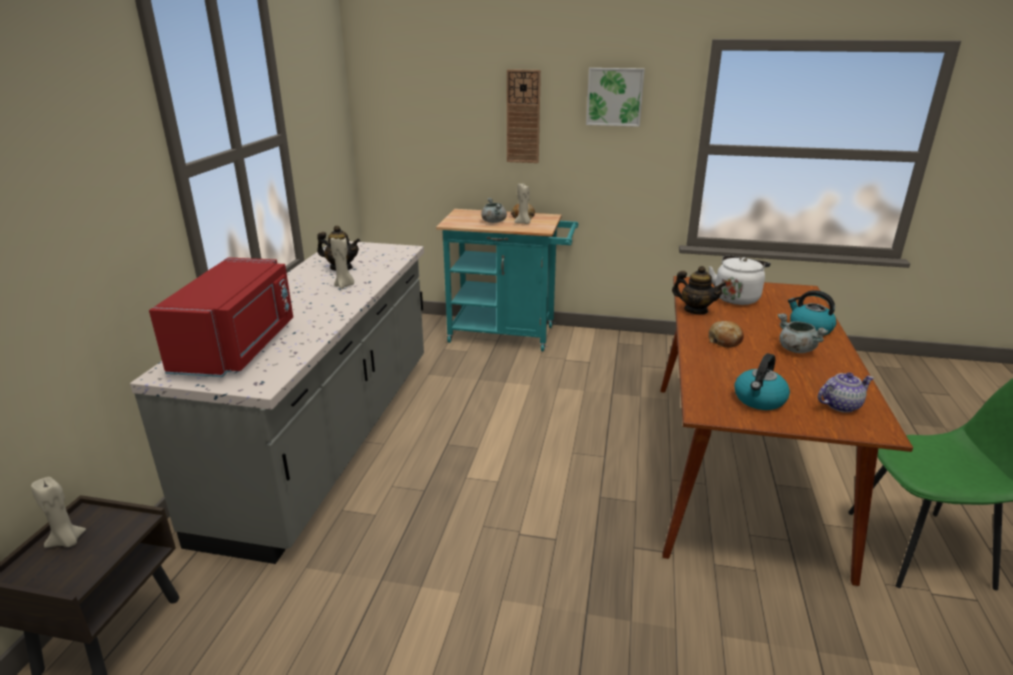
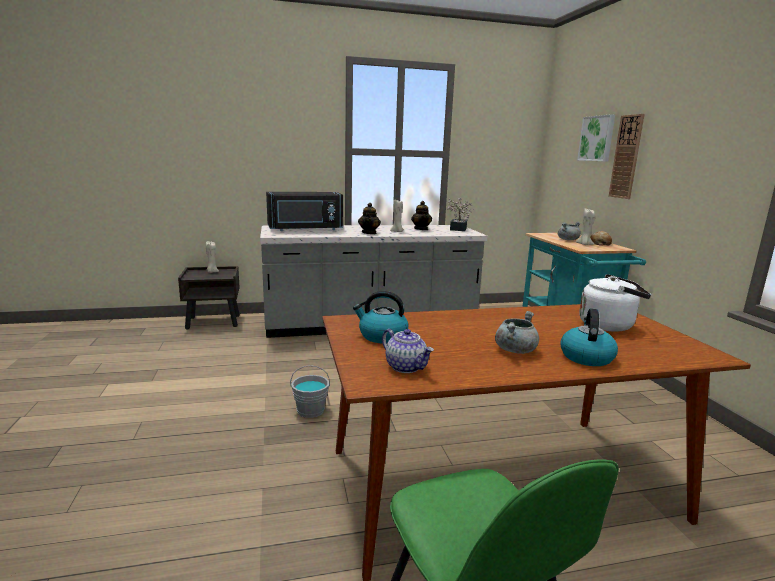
camera: 65 degrees right, 10 degrees down
red microwave [149,257,293,377] -> black microwave [266,192,343,231]
picture [586,68,645,127] -> picture moved to [577,114,615,162]
teapot [672,266,726,314] -> teapot moved to [358,203,381,234]
bread [709,321,744,348] -> none
none -> grey bucket [290,365,330,418]
none -> potted plant [447,198,474,231]

